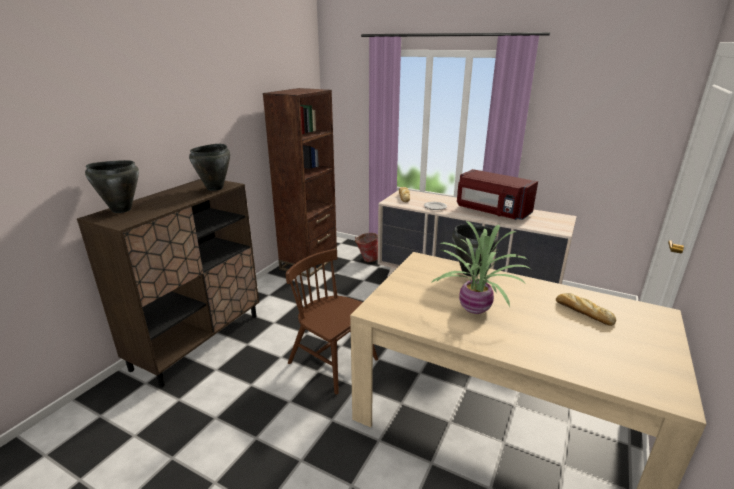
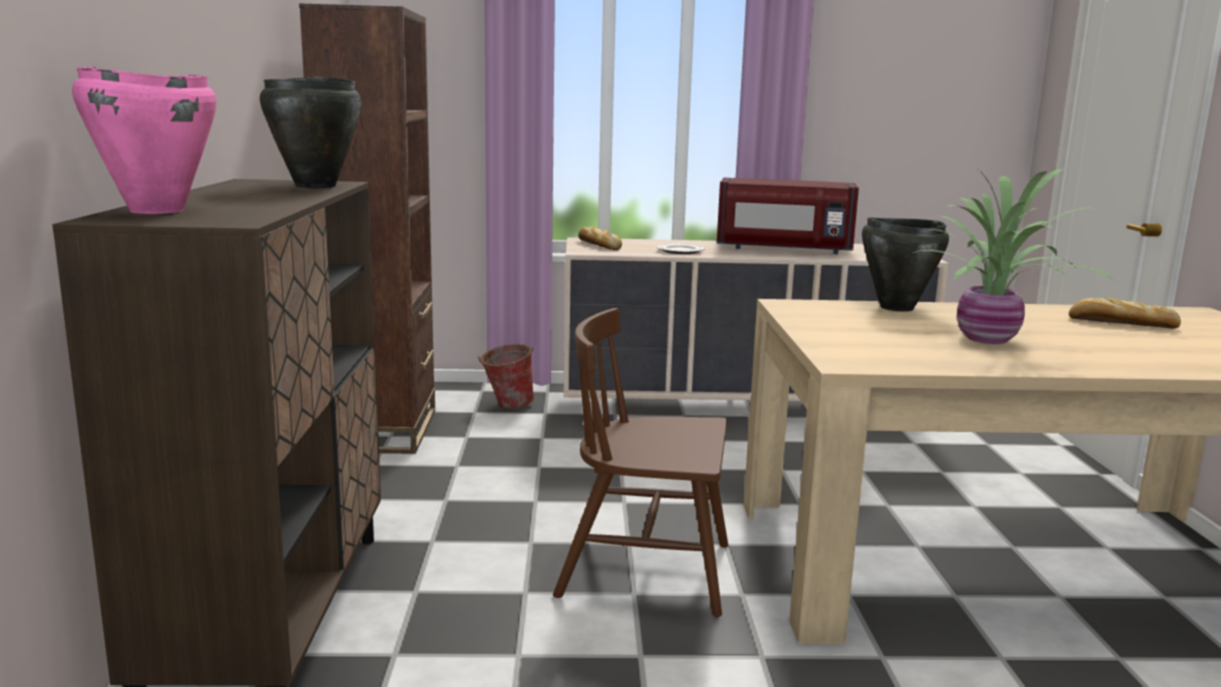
camera: 30 degrees left, 10 degrees down
black cooking pot [85,160,139,213] -> pink cooking pot [72,66,216,214]

